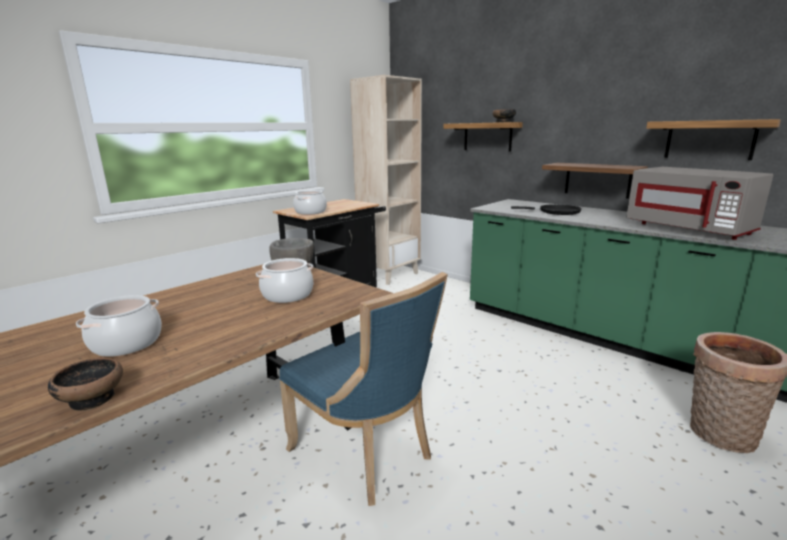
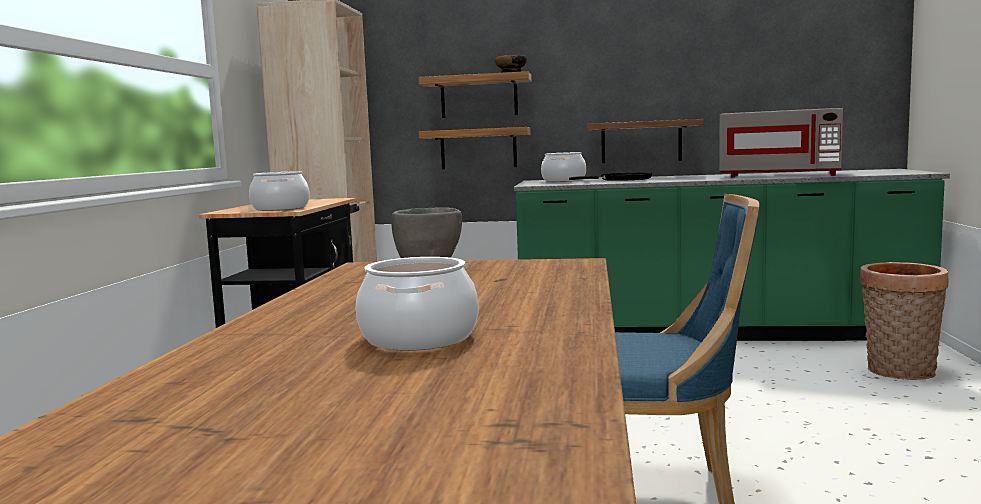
camera: 35 degrees left, 10 degrees down
bowl [48,358,123,411] -> none
cooking pot [256,258,313,303] -> cooking pot moved to [541,152,586,182]
shelf [646,119,781,160] -> shelf moved to [419,127,530,169]

